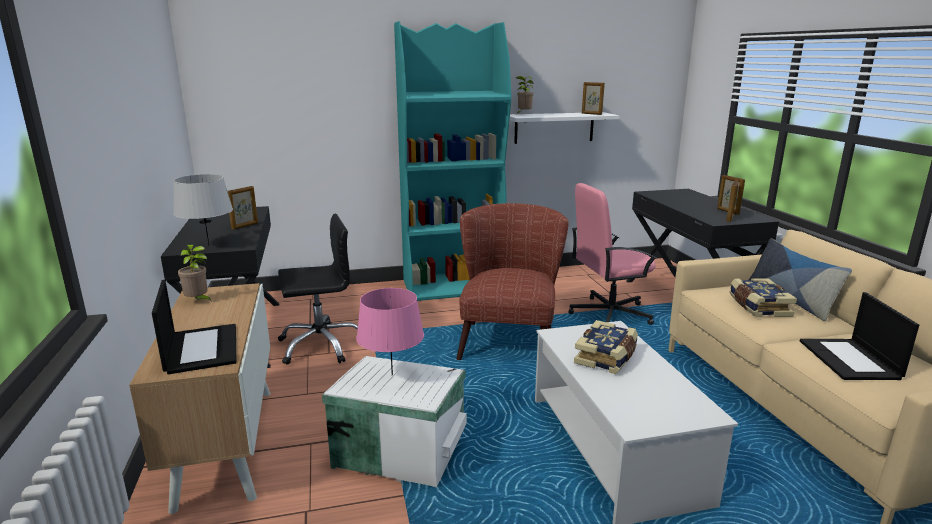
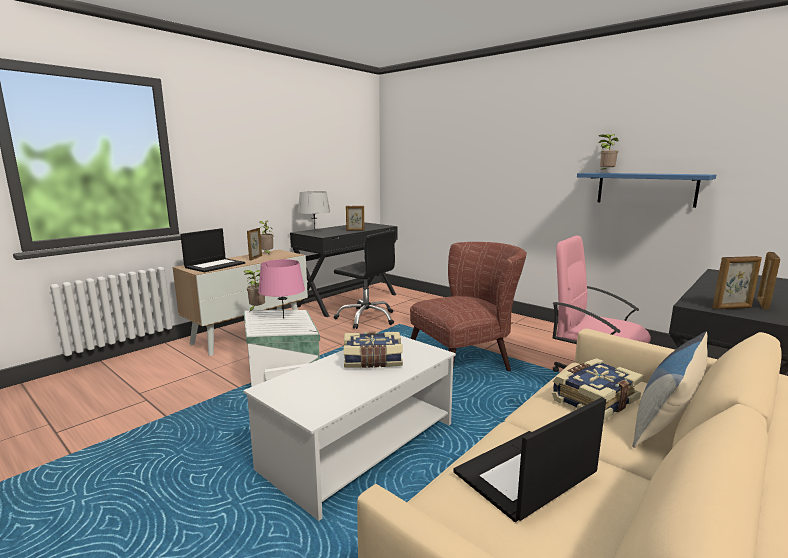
camera: 55 degrees right, 5 degrees down
turquoise bookcase [394,21,511,301] -> none
white shelf [509,112,619,144] -> blue shelf [577,173,716,208]
picture frame [582,82,605,115] -> picture frame moved to [247,228,262,260]
none -> potted plant [244,270,265,311]

